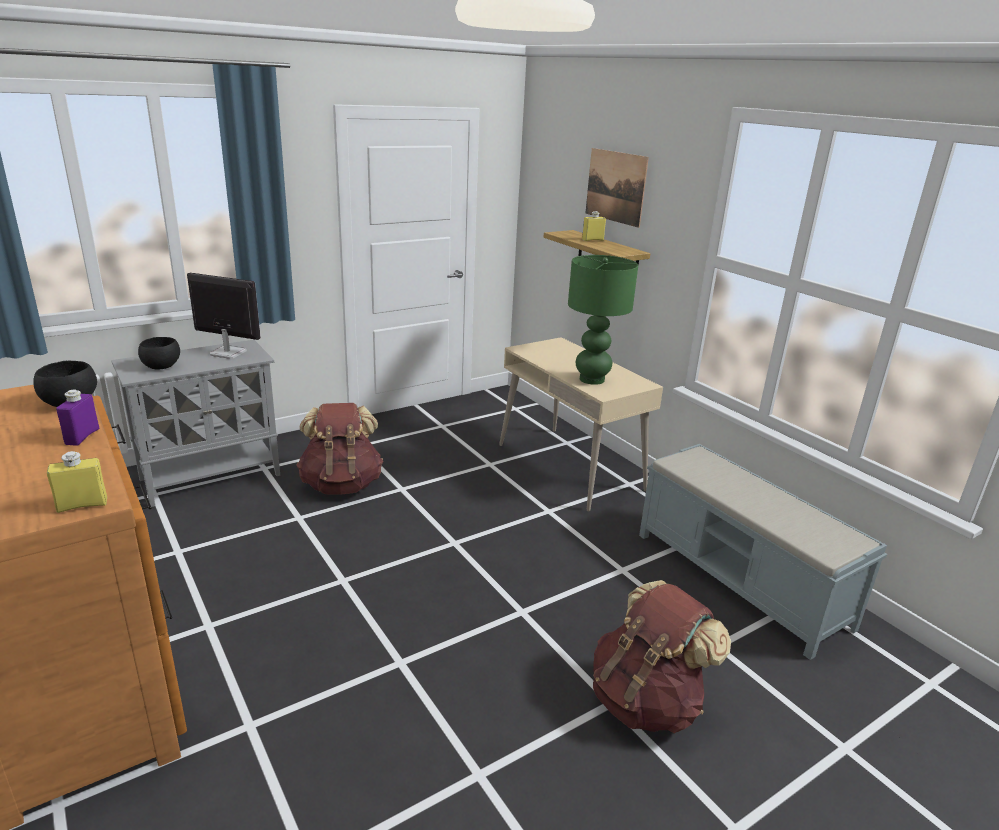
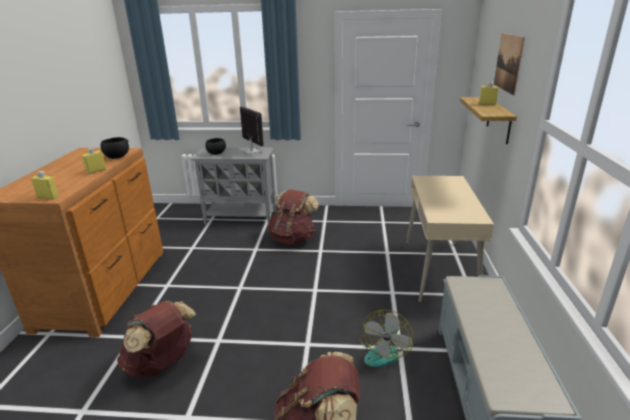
camera: 40 degrees right, 0 degrees up
purple bottle [56,390,99,446] -> yellow bottle [82,148,106,174]
green table lamp [568,255,638,385] -> none
none -> brown backpack [117,301,196,378]
none -> fan [359,310,414,367]

